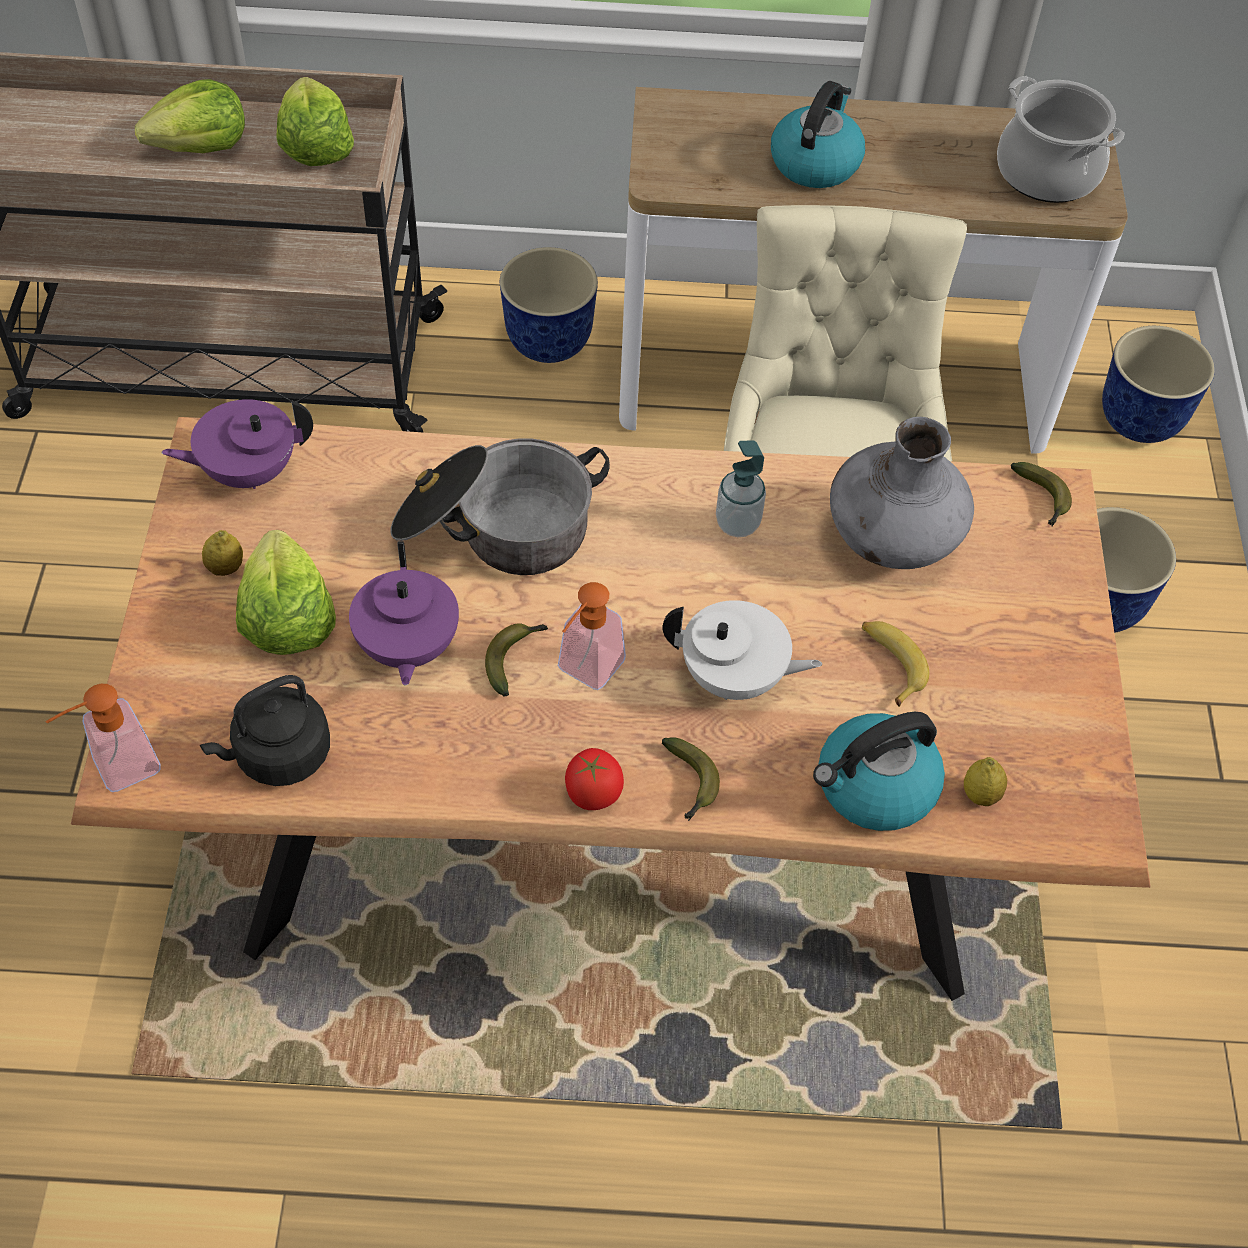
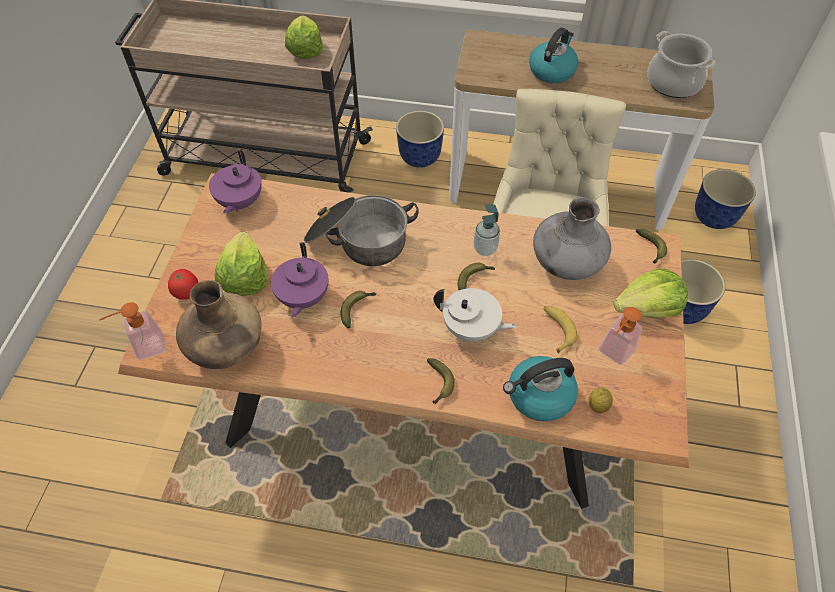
camera: 10 degrees right, 0 degrees up
lettuce [135,79,245,153] -> lettuce moved to [614,269,688,318]
purple teapot [161,399,313,489] -> purple teapot turned 75 degrees counterclockwise [209,150,262,214]
black kettle [200,675,330,786] -> brown vase [176,280,262,369]
lemon [202,530,243,576] -> none
soap dispenser [558,582,626,690] -> soap dispenser moved to [599,307,642,365]
tomato [565,748,624,810] -> tomato moved to [168,269,199,300]
none -> banana [458,263,495,290]

